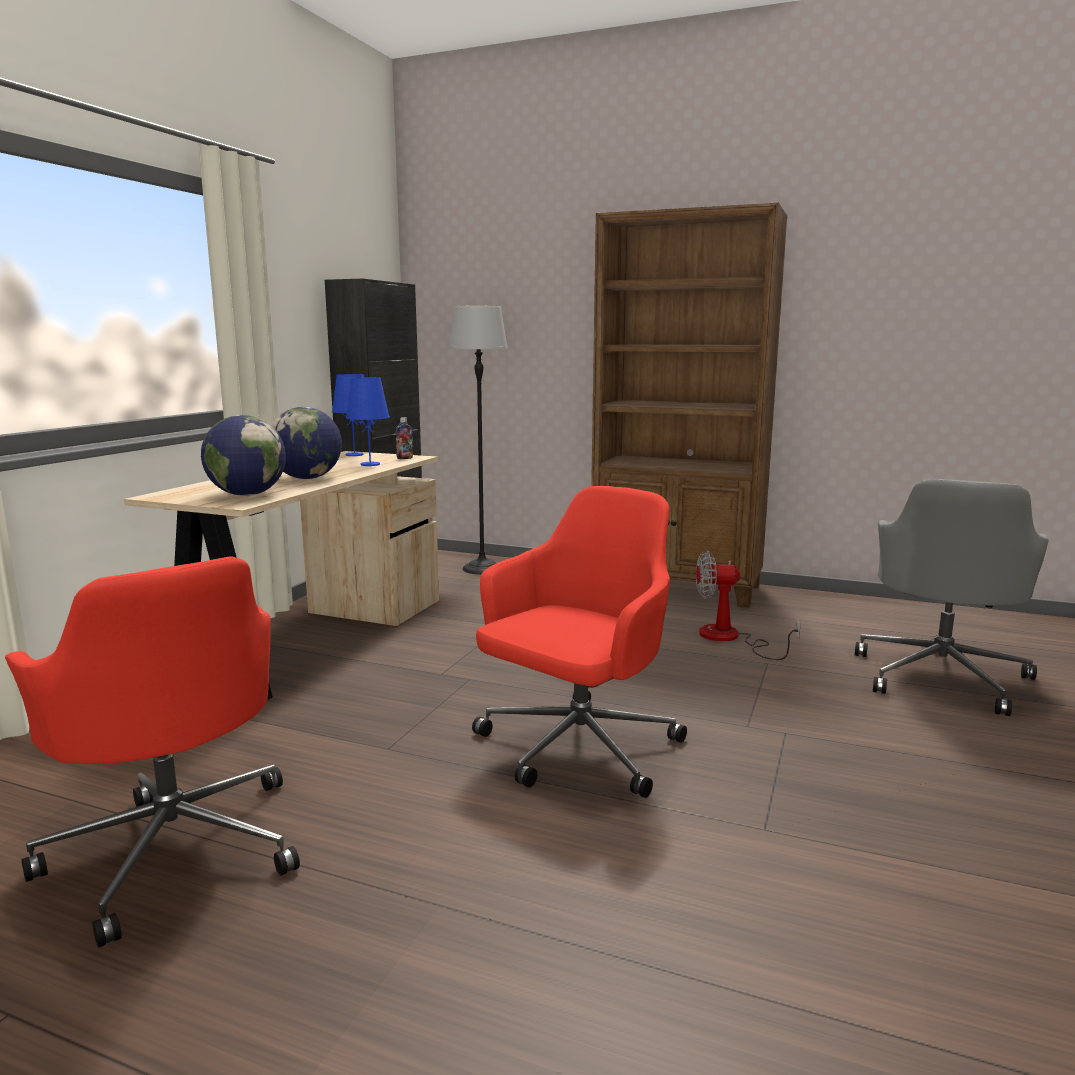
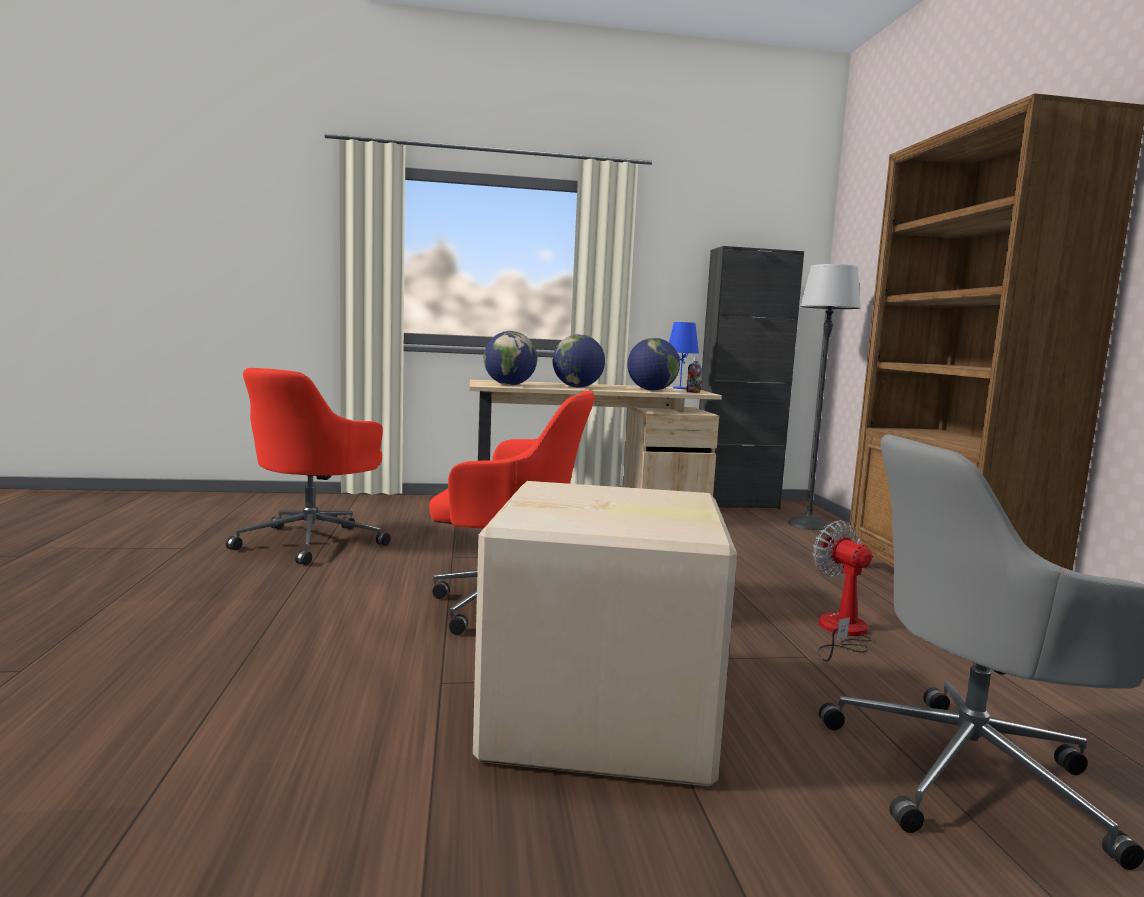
camera: 60 degrees right, 5 degrees down
blue table lamp [346,377,390,466] -> globe [627,338,680,391]
none -> cardboard box [473,481,737,787]

